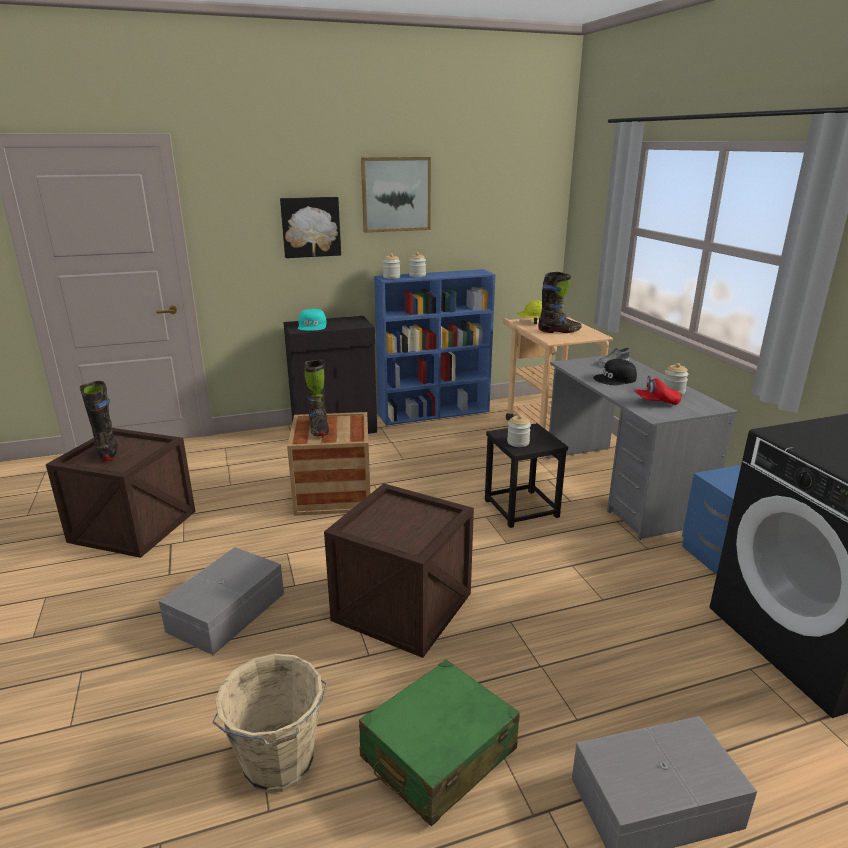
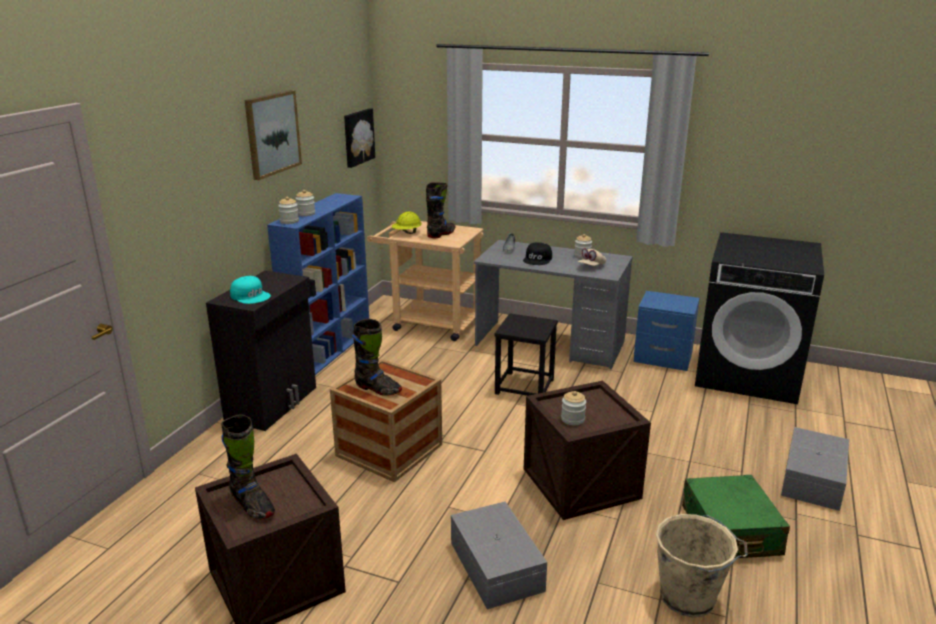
camera: 50 degrees left, 0 degrees up
black boot [80,381,119,462] -> black boot turned 150 degrees counterclockwise [221,414,275,519]
picture [280,197,341,258] -> picture moved to [344,108,375,168]
jar [507,415,531,447] -> jar moved to [561,391,586,425]
red cap [634,375,681,405] -> beige cap [577,248,606,266]

